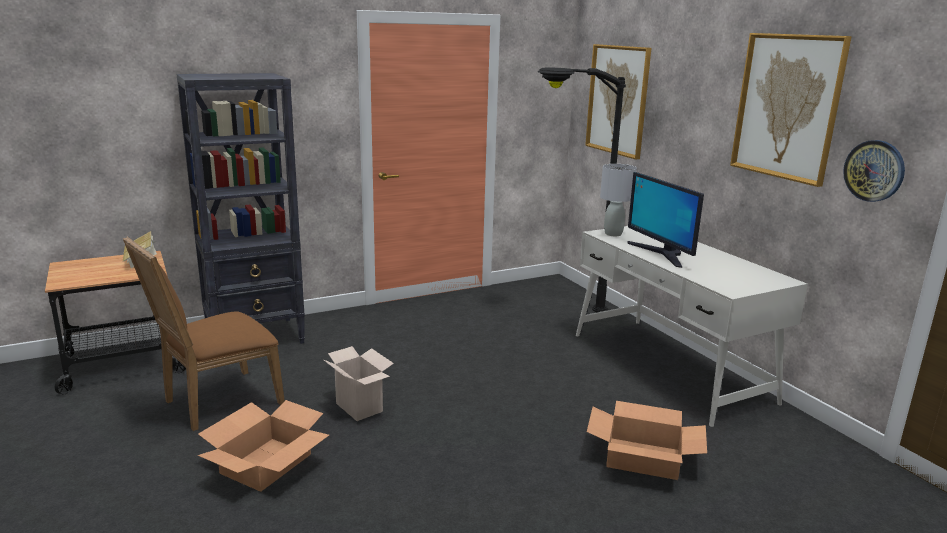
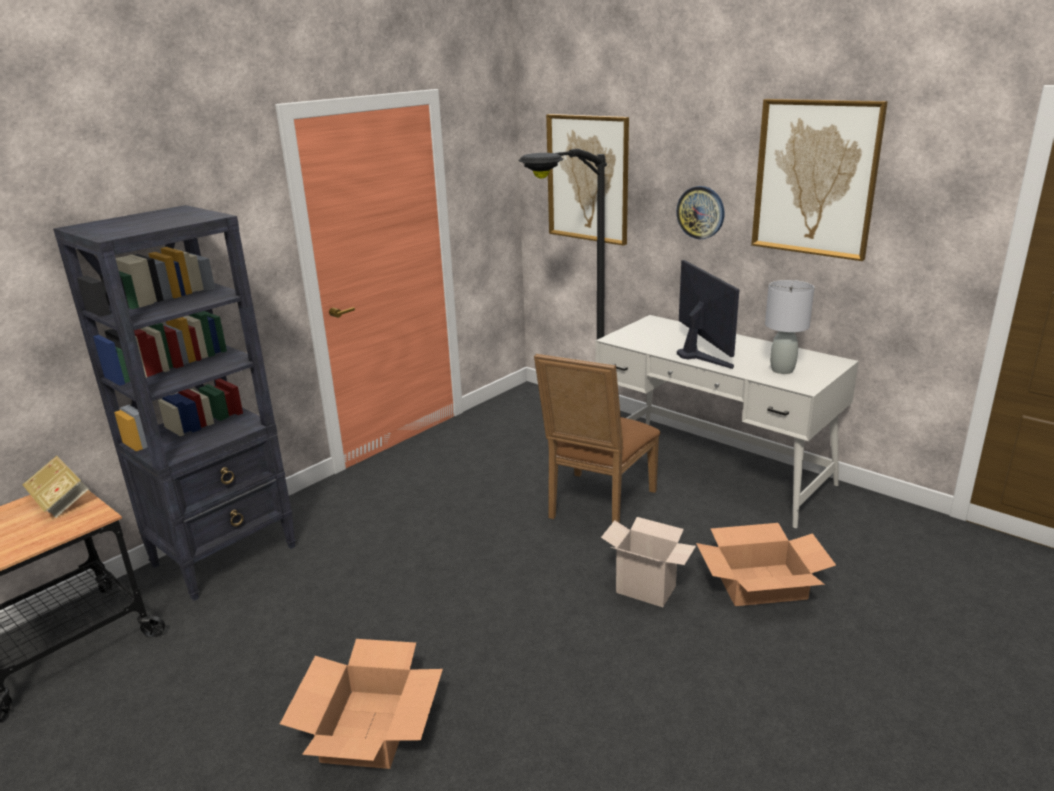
camera: 20 degrees left, 5 degrees up
brown chair [123,237,285,431] -> brown chair moved to [534,354,660,523]
cardboard box [324,346,394,421] -> cardboard box moved to [601,517,696,607]
grey table lamp [600,164,637,236] -> grey table lamp moved to [765,280,814,374]
monitor [627,172,704,268] -> monitor turned 150 degrees counterclockwise [677,260,739,369]
wall clock [843,140,905,202] -> wall clock moved to [676,186,724,239]

